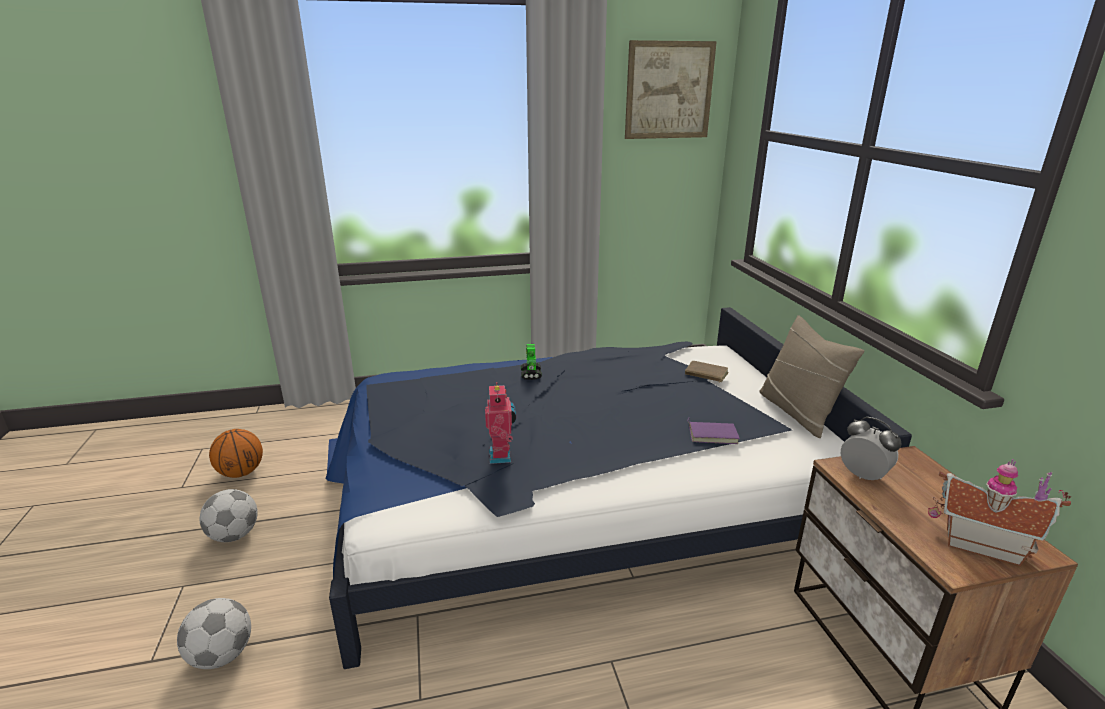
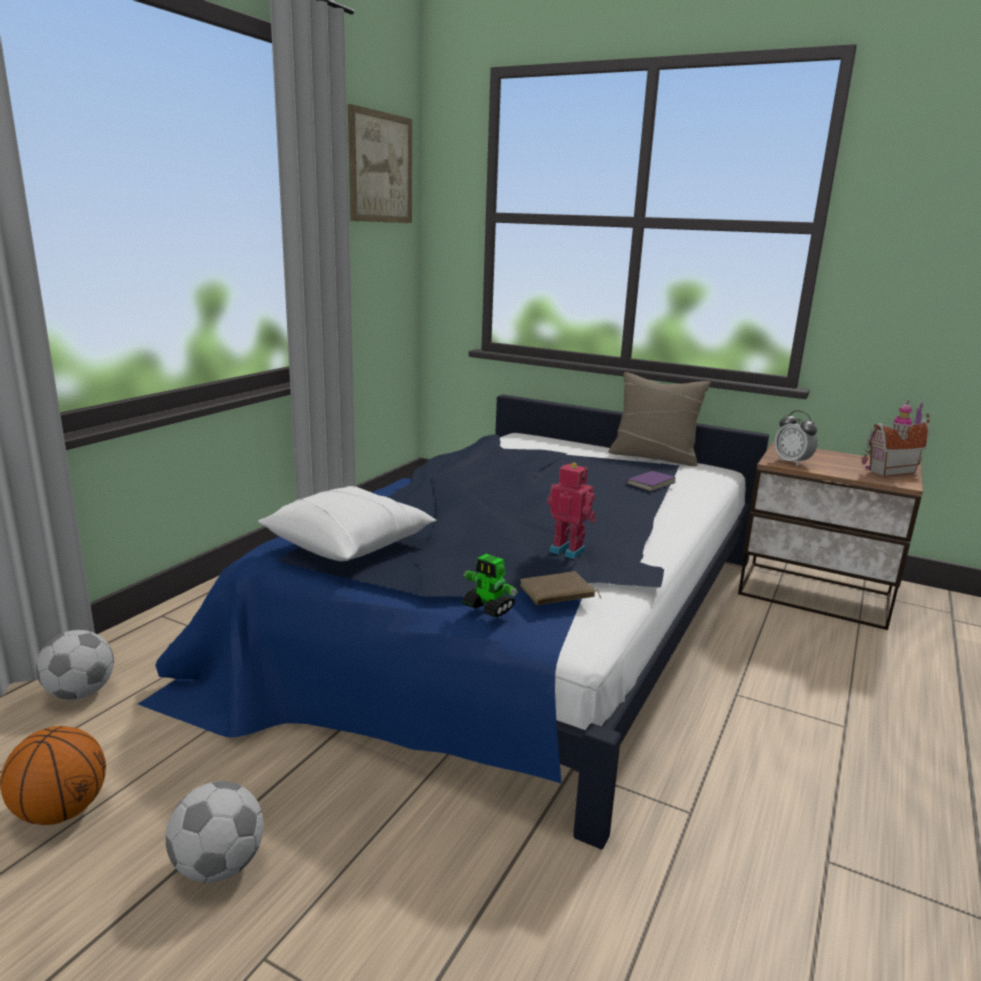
camera: 50 degrees left, 5 degrees down
football [177,598,251,669] -> football moved to [36,630,114,700]
toy robot [521,344,542,380] -> toy robot moved to [462,554,518,618]
brown book [685,361,729,383] -> brown book moved to [520,571,602,605]
alarm clock [841,417,901,480] -> alarm clock turned 120 degrees counterclockwise [774,410,818,466]
none -> white pillow [258,486,436,561]

